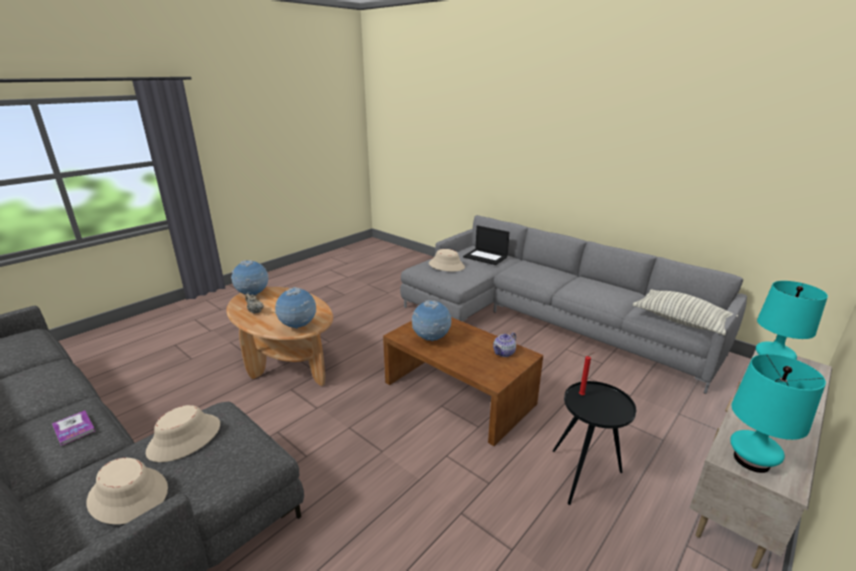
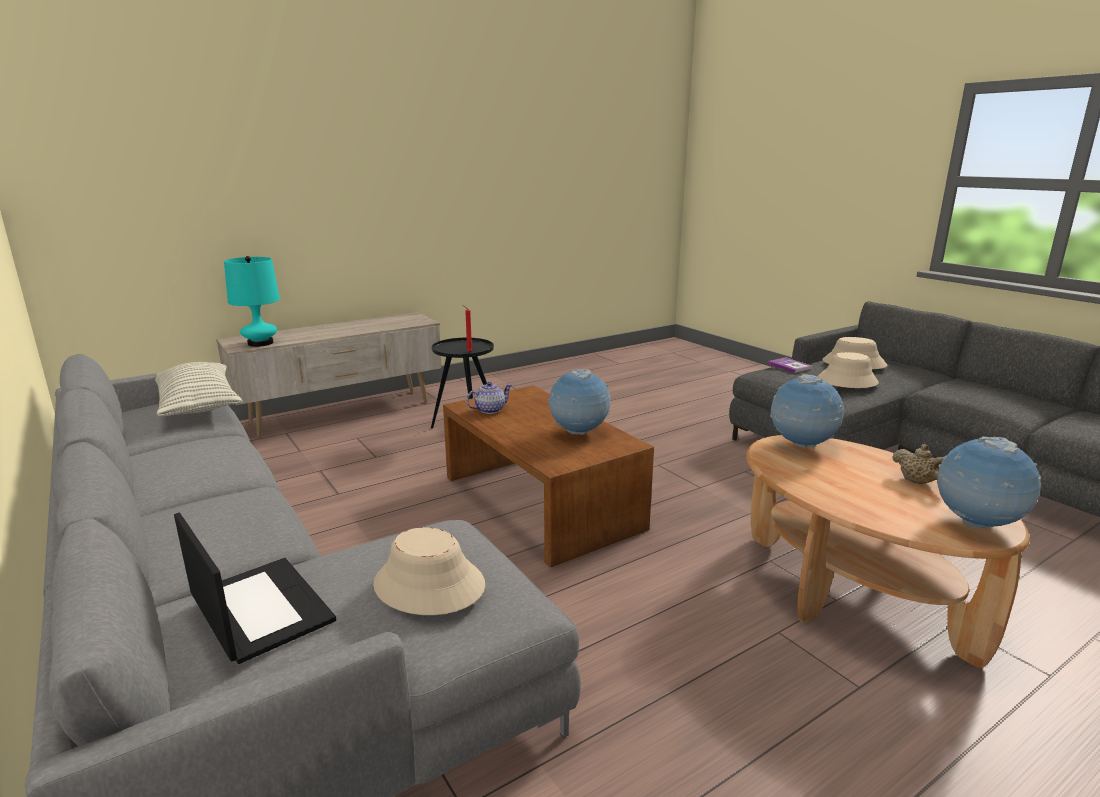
camera: 165 degrees left, 5 degrees down
book [52,410,95,446] -> book moved to [768,357,812,373]
turquoise table lamp [730,354,826,473] -> none

